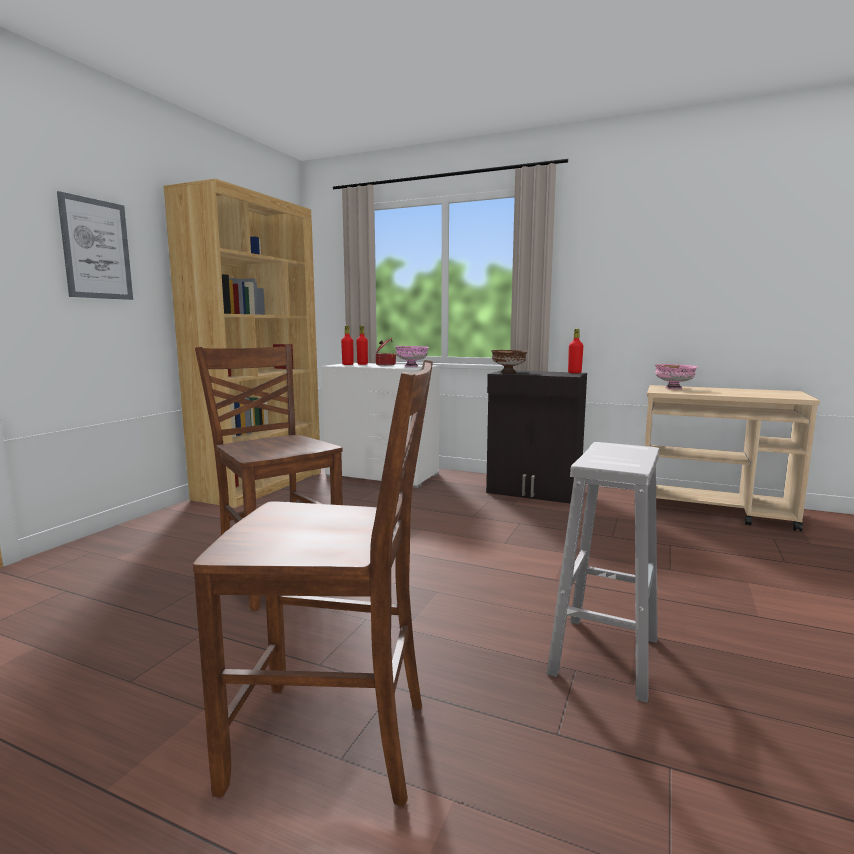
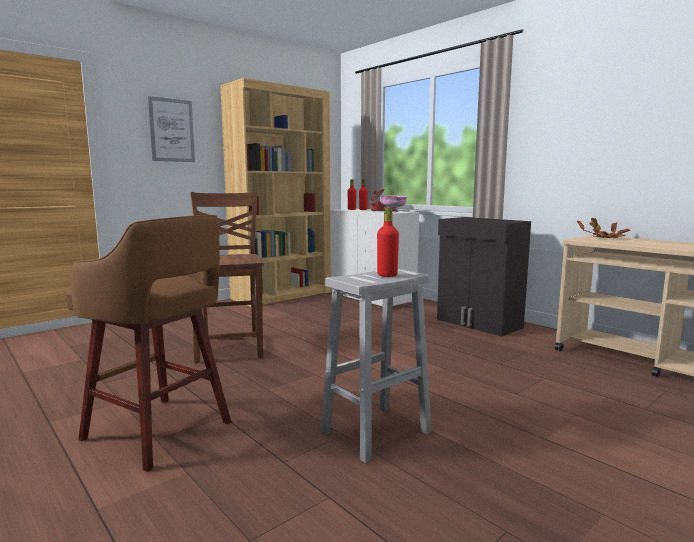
camera: 25 degrees right, 0 degrees up
brown chair [193,360,433,807] -> brown stool [66,215,231,472]
brown bowl [491,350,527,373] -> none
red bottle [568,329,583,373] -> red bottle moved to [377,207,399,277]
pink bowl [655,364,698,389] -> potted plant [577,218,630,238]

